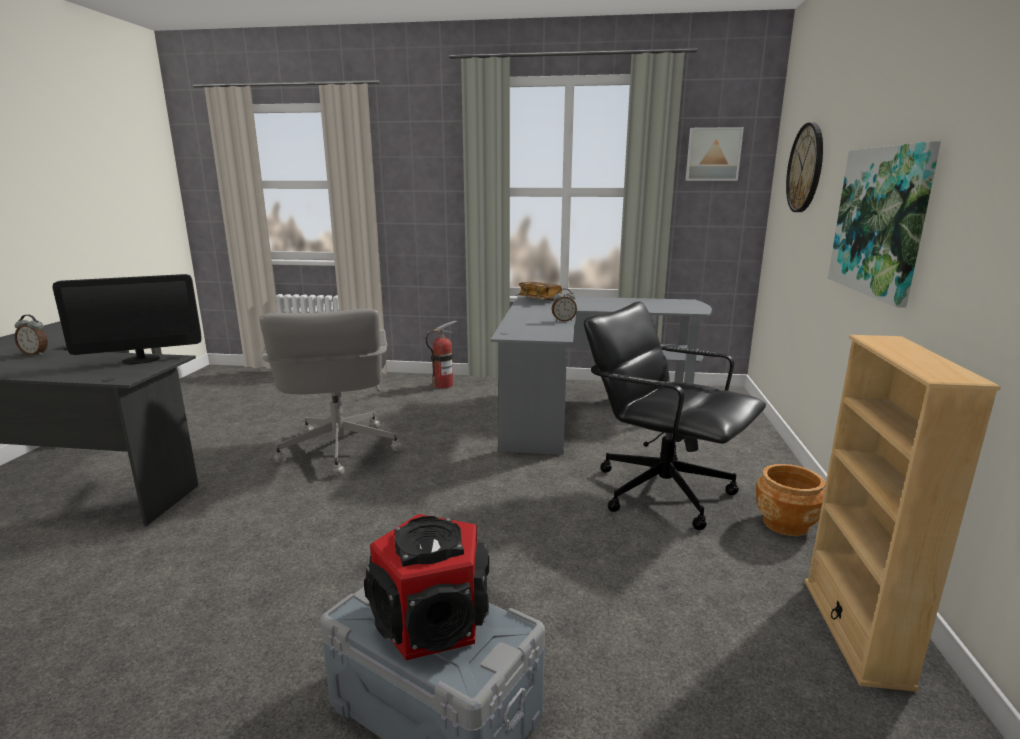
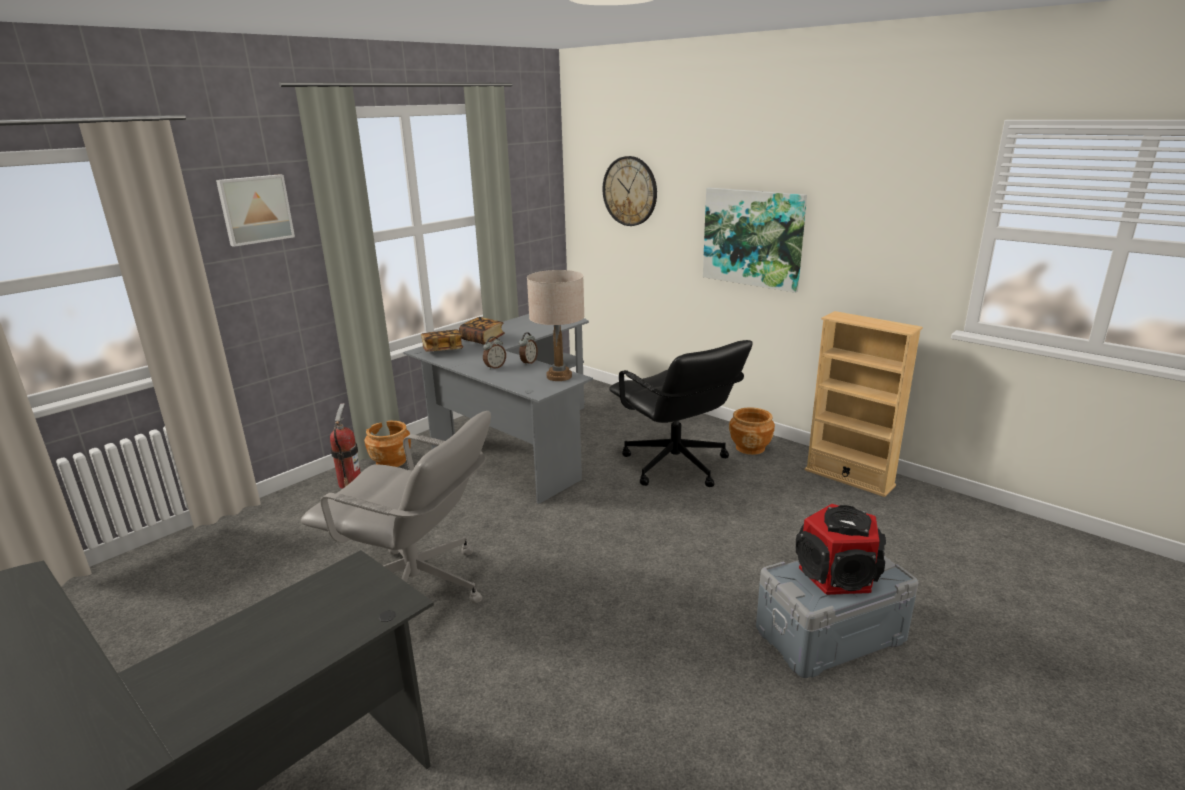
camera: 55 degrees left, 5 degrees up
alarm clock [15,315,48,355] -> alarm clock moved to [483,337,506,370]
monitor [52,274,202,365] -> none
black office chair [584,301,766,530] -> black office chair turned 105 degrees counterclockwise [609,340,753,487]
picture [686,127,744,181] -> picture moved to [216,174,295,247]
none -> brown planter [364,421,411,467]
none -> book [459,317,505,345]
none -> beige table lamp [527,270,584,381]

